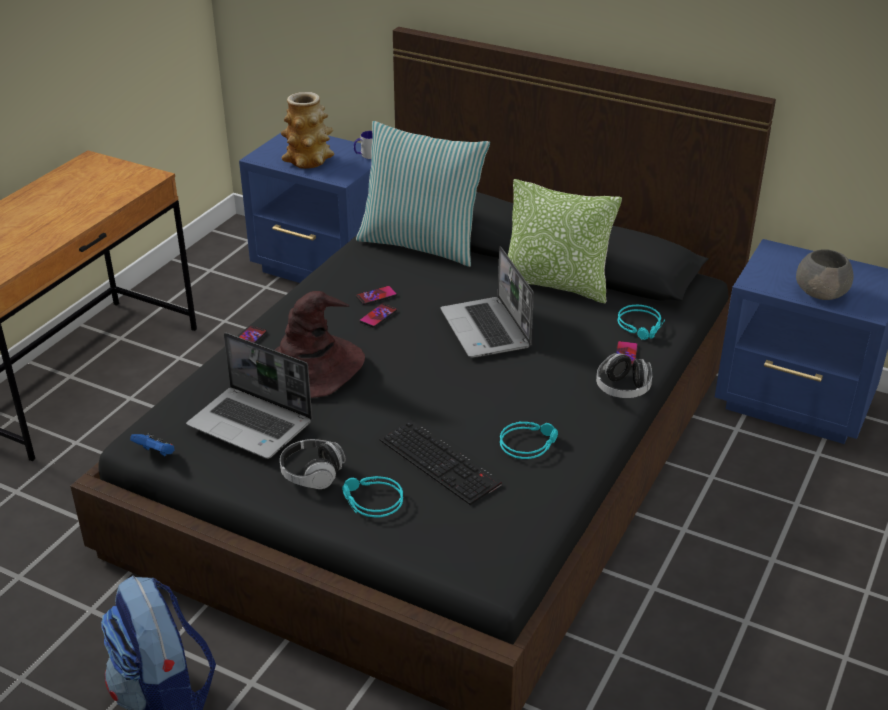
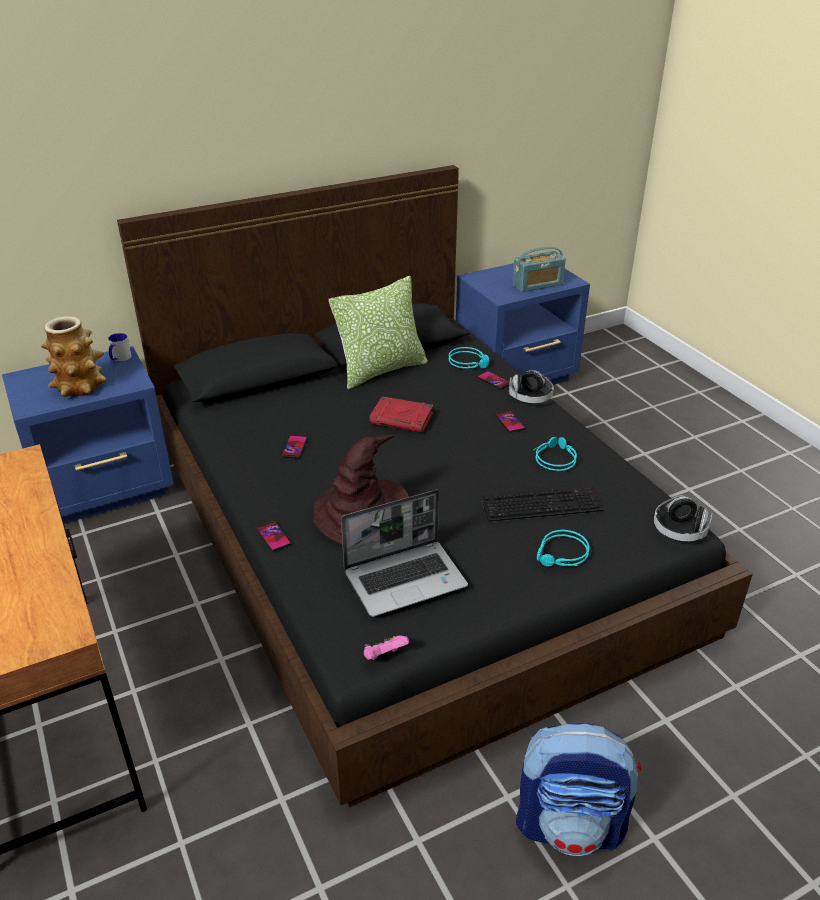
camera: 55 degrees left, 0 degrees up
blue game controller [130,433,175,456] -> pink game controller [364,635,409,660]
headphones [280,439,346,489] -> headphones moved to [654,495,712,541]
pillow [356,121,490,267] -> none
phone [359,303,397,327] -> phone moved to [495,410,525,432]
laptop [440,246,534,358] -> red book [369,397,433,433]
grey bowl [796,249,853,300] -> radio [512,247,566,292]

